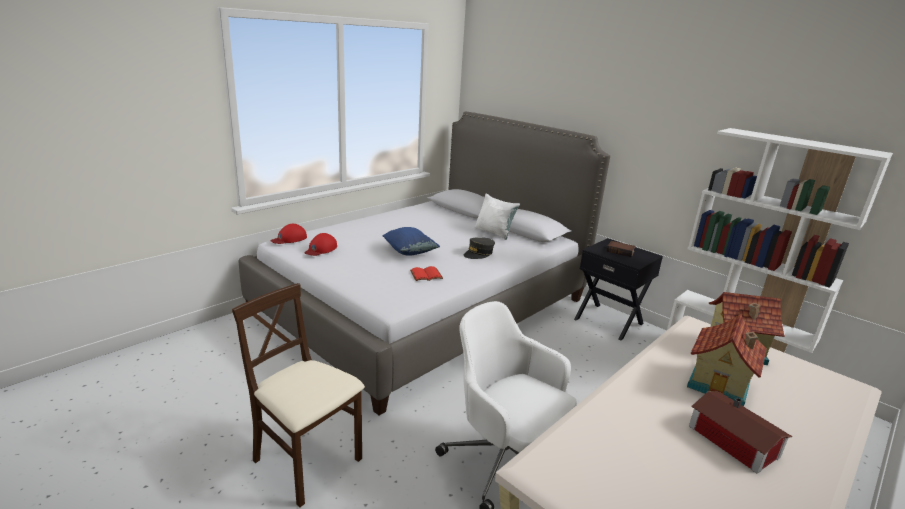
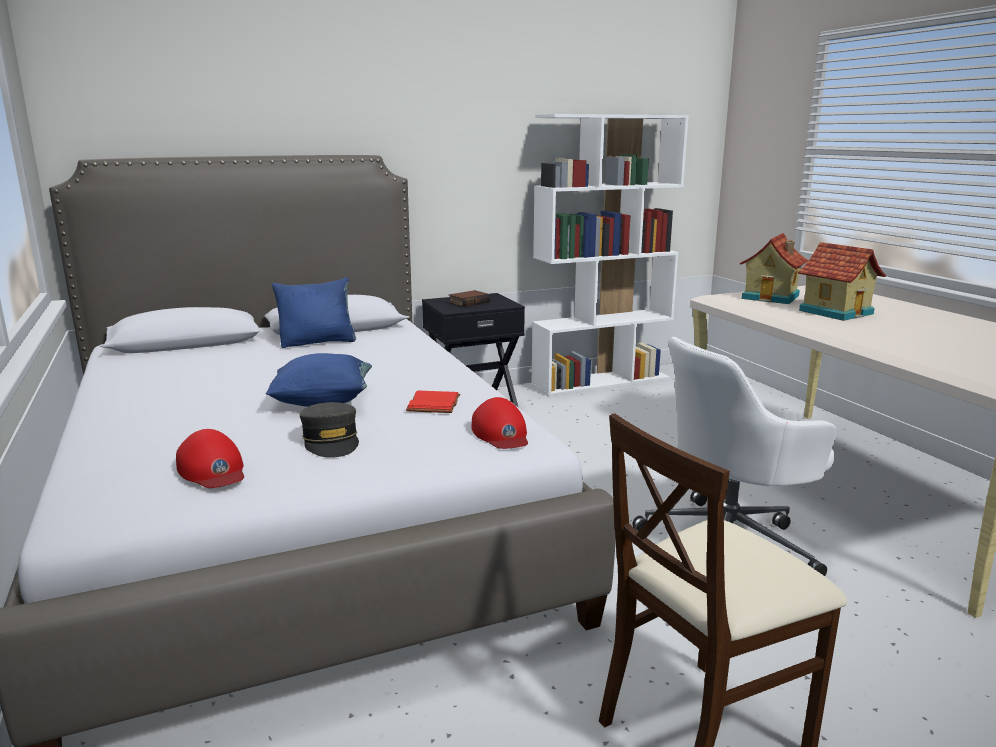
camera: 65 degrees left, 5 degrees down
red cap [271,224,307,244] -> red cap moved to [472,397,528,449]
grey cap [464,237,495,259] -> grey cap moved to [300,402,359,458]
white pillow [475,193,520,240] -> blue pillow [272,277,356,348]
toy house [689,392,793,473] -> none

